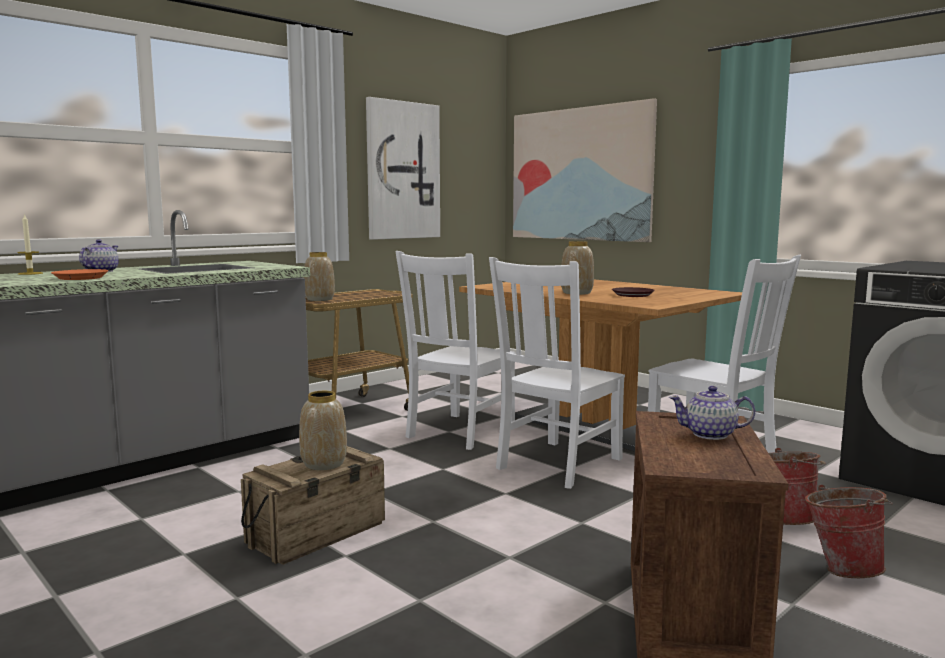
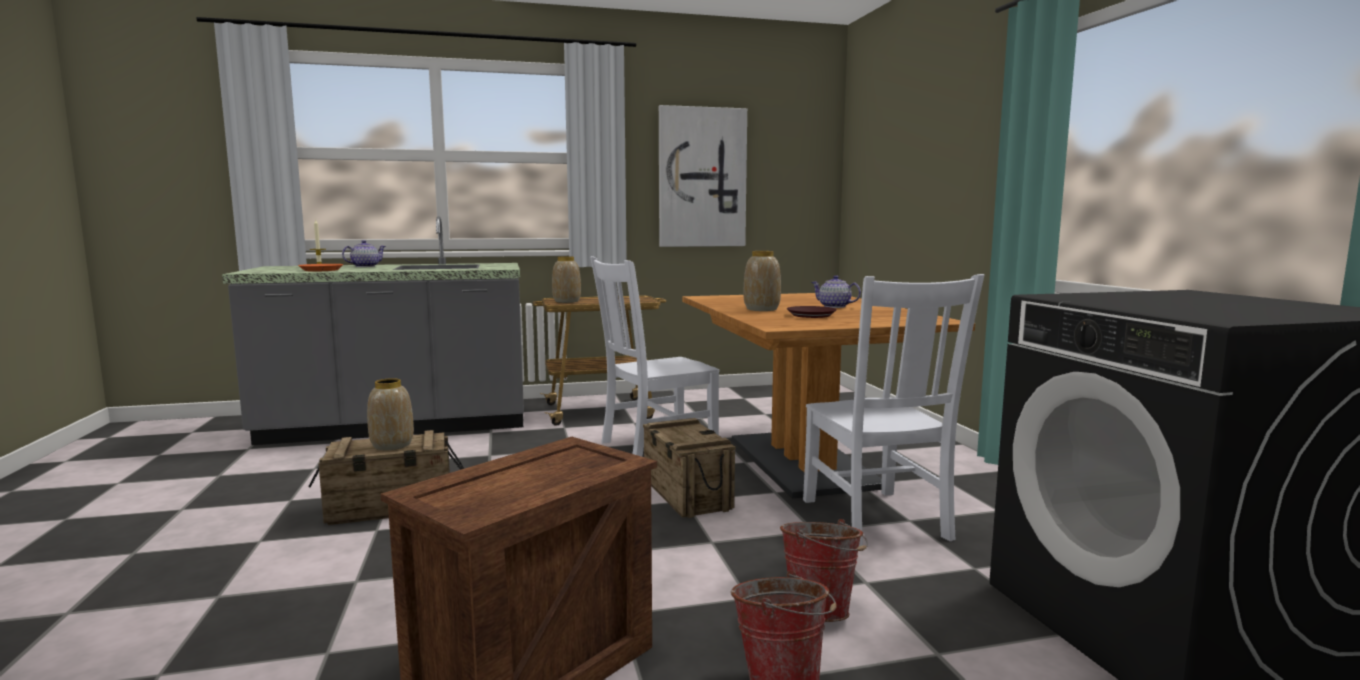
camera: 30 degrees right, 0 degrees up
white chair [489,257,625,489] -> crate [643,418,736,518]
picture [513,98,657,242] -> none
teapot [669,386,756,440] -> teapot moved to [811,275,861,308]

